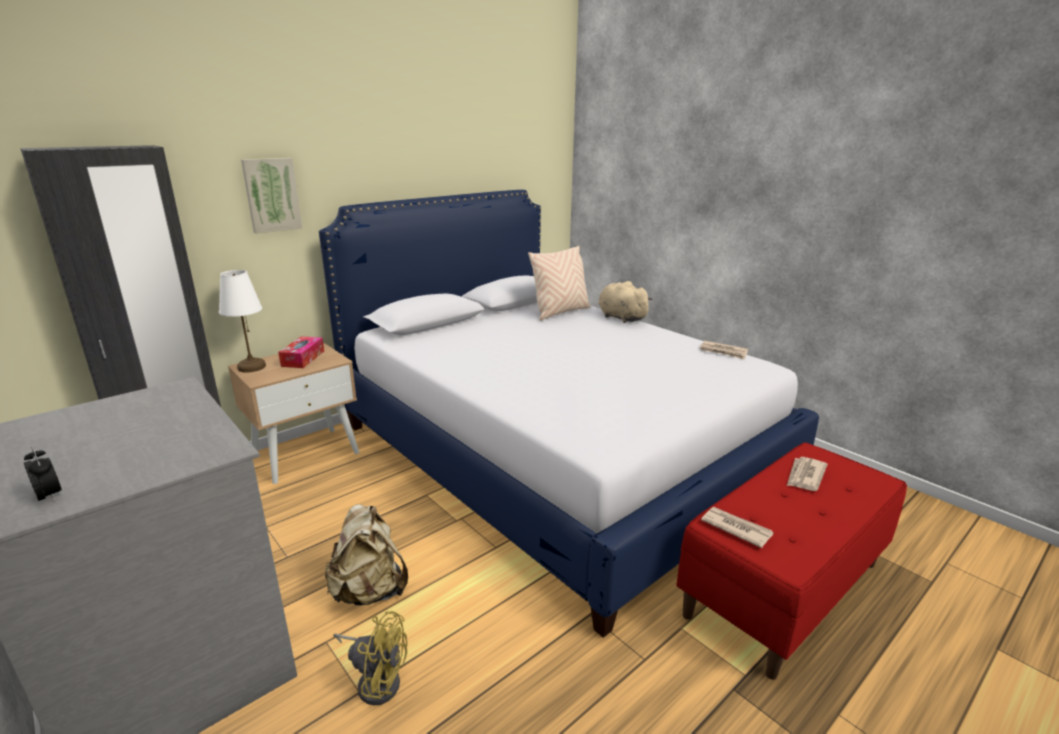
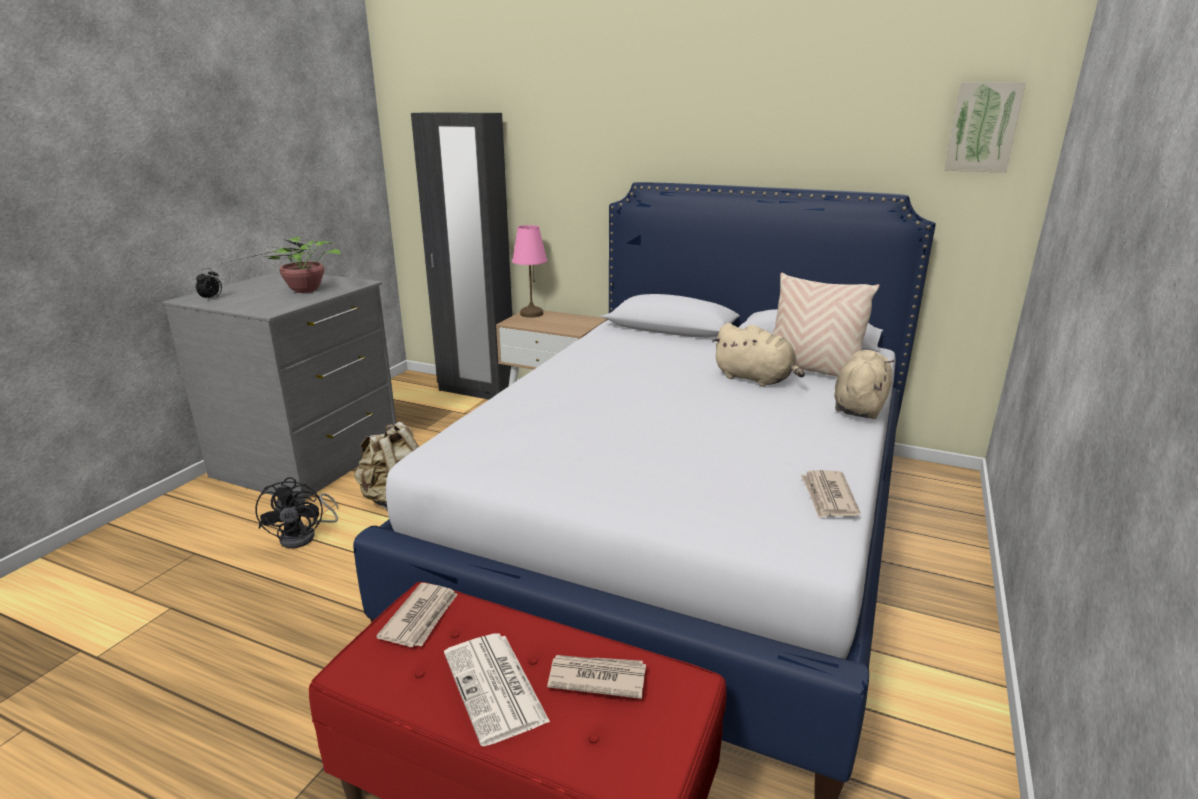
camera: 65 degrees right, 0 degrees up
white table lamp [219,270,266,373] -> pink table lamp [512,225,547,318]
picture [241,158,302,234] -> picture moved to [945,82,1026,173]
tissue box [278,336,324,368] -> none
yellow fan [333,611,408,705] -> black fan [255,477,338,548]
none -> potted plant [222,237,340,293]
none -> newspaper [444,633,550,746]
none -> beige plush toy [712,323,805,387]

